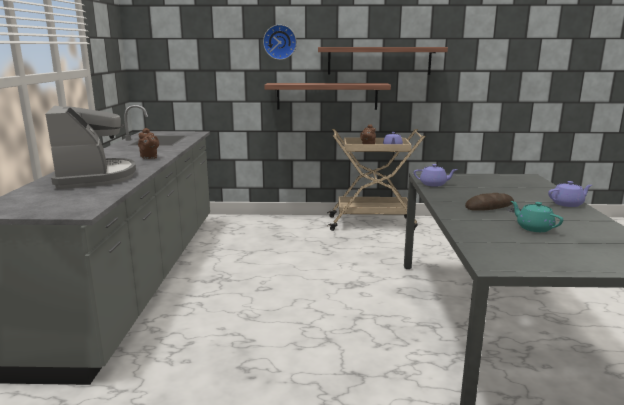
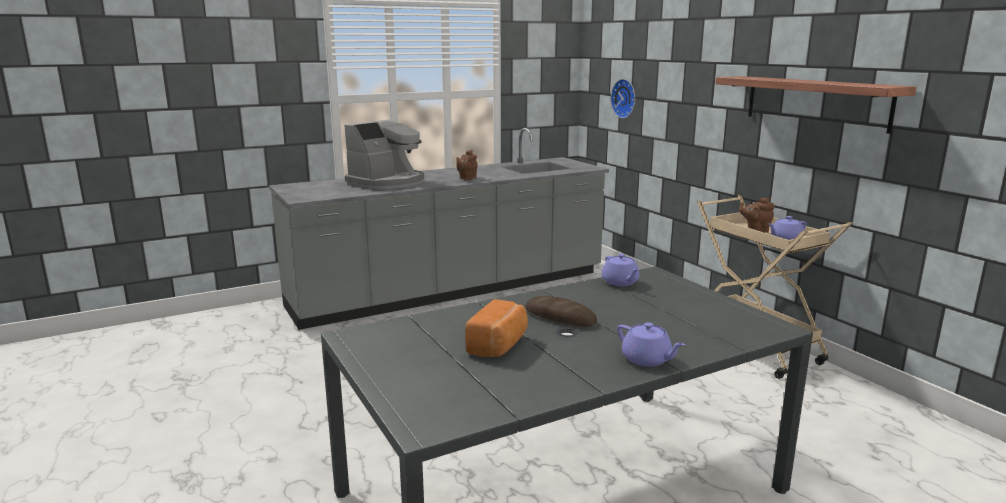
camera: 60 degrees right, 0 degrees up
wall clock [263,24,297,60] -> wall clock moved to [611,79,635,118]
shelf [264,83,391,110] -> none
turquoise teapot [511,201,563,232] -> bread [465,299,528,357]

